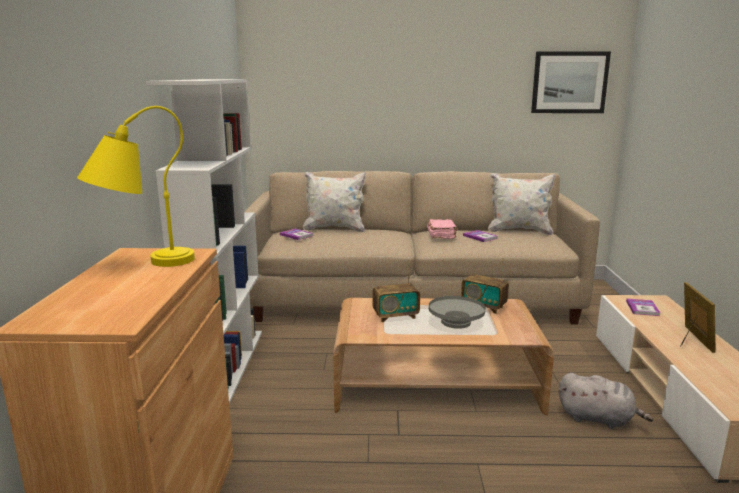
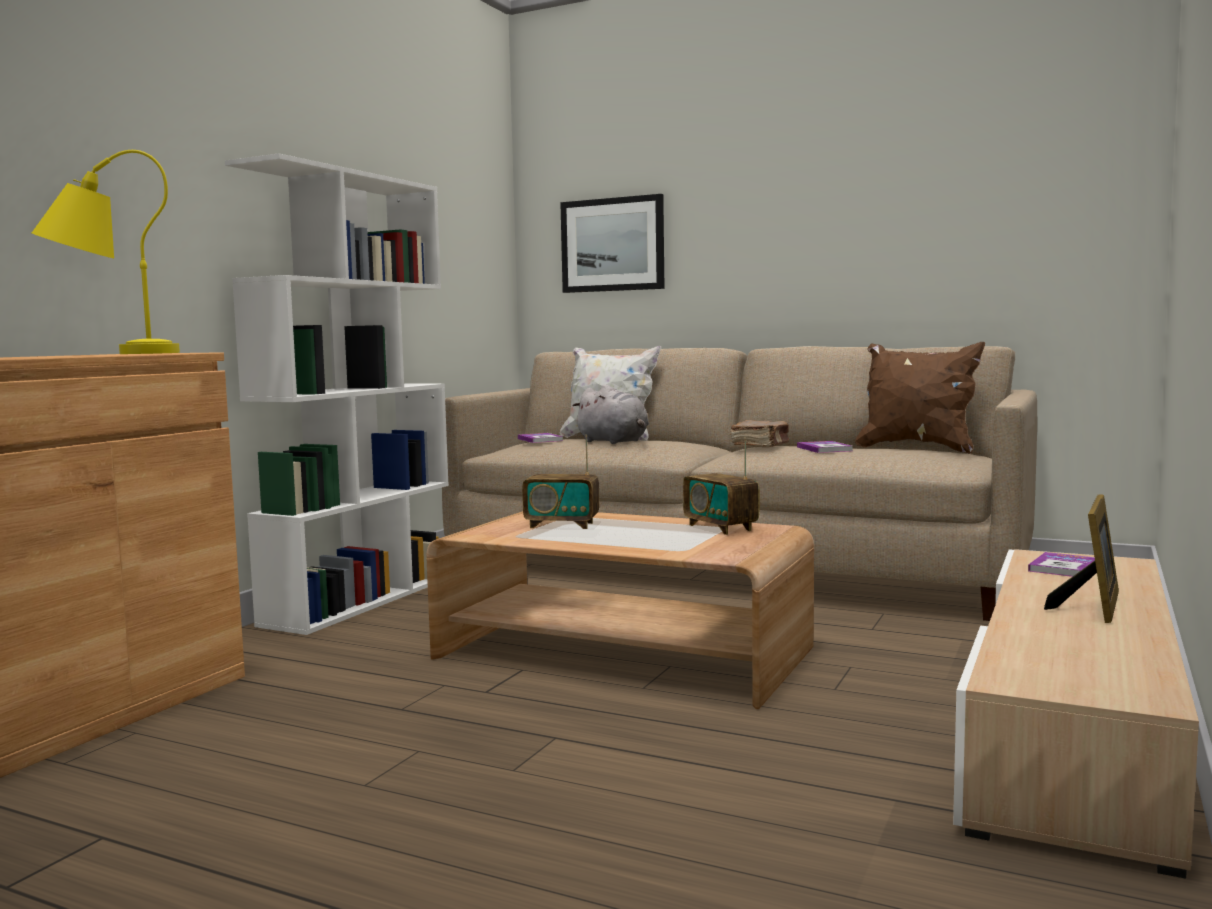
camera: 25 degrees right, 10 degrees down
pink book [427,219,458,239] -> brown book [730,420,789,447]
grey bowl [429,296,486,329] -> none
white pillow [488,173,555,235] -> brown pillow [855,342,985,454]
picture [531,52,611,113] -> picture moved to [560,194,664,293]
grey plush toy [559,373,653,429] -> grey plush toy moved to [572,385,649,444]

